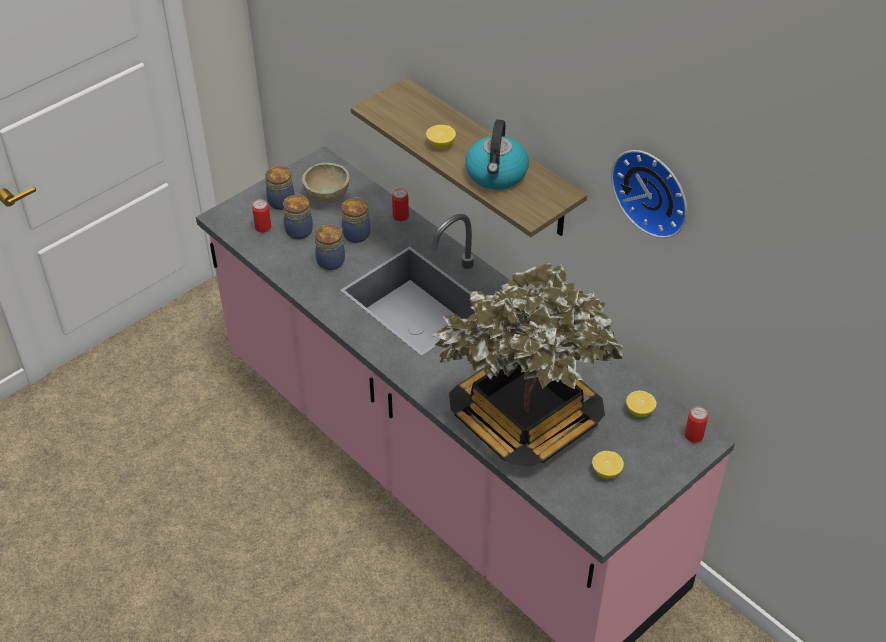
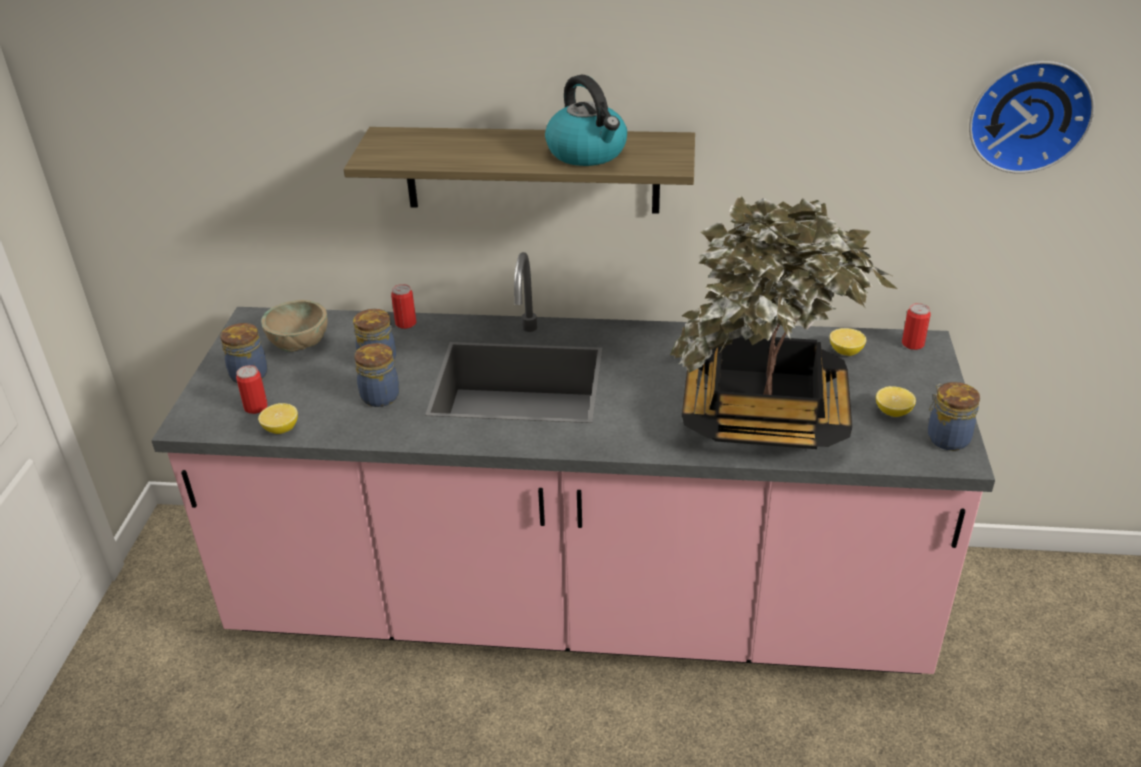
camera: 40 degrees left, 10 degrees down
jar [283,194,313,239] -> jar moved to [928,382,980,451]
lemon [426,125,456,148] -> lemon moved to [258,403,298,434]
wall clock [611,150,687,238] -> wall clock moved to [969,61,1095,174]

